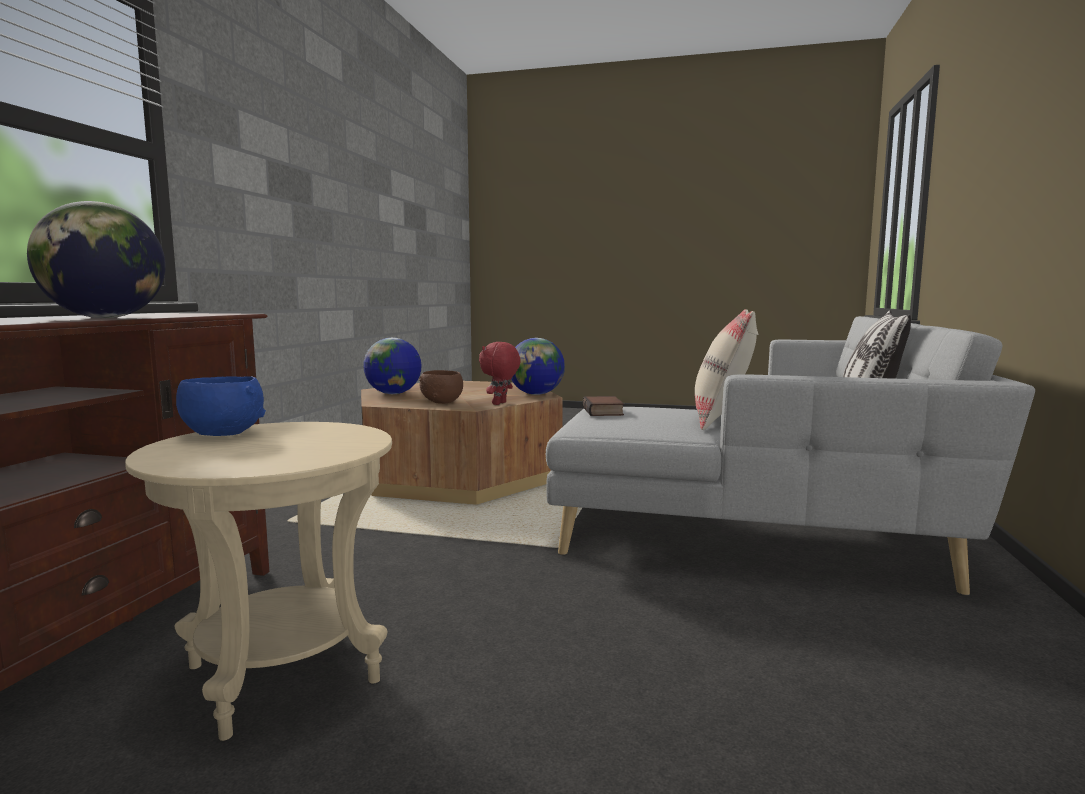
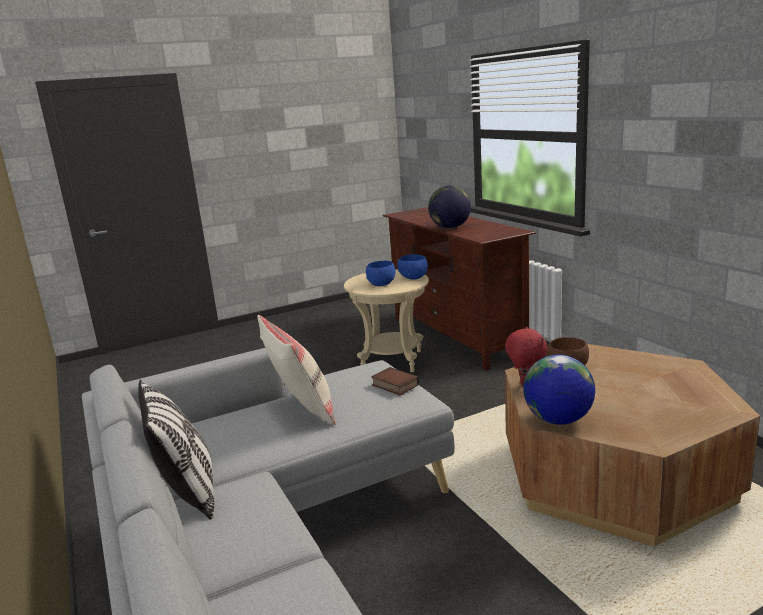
camera: 140 degrees right, 10 degrees up
globe [363,338,422,394] -> none
none -> blue bowl [366,261,396,286]

